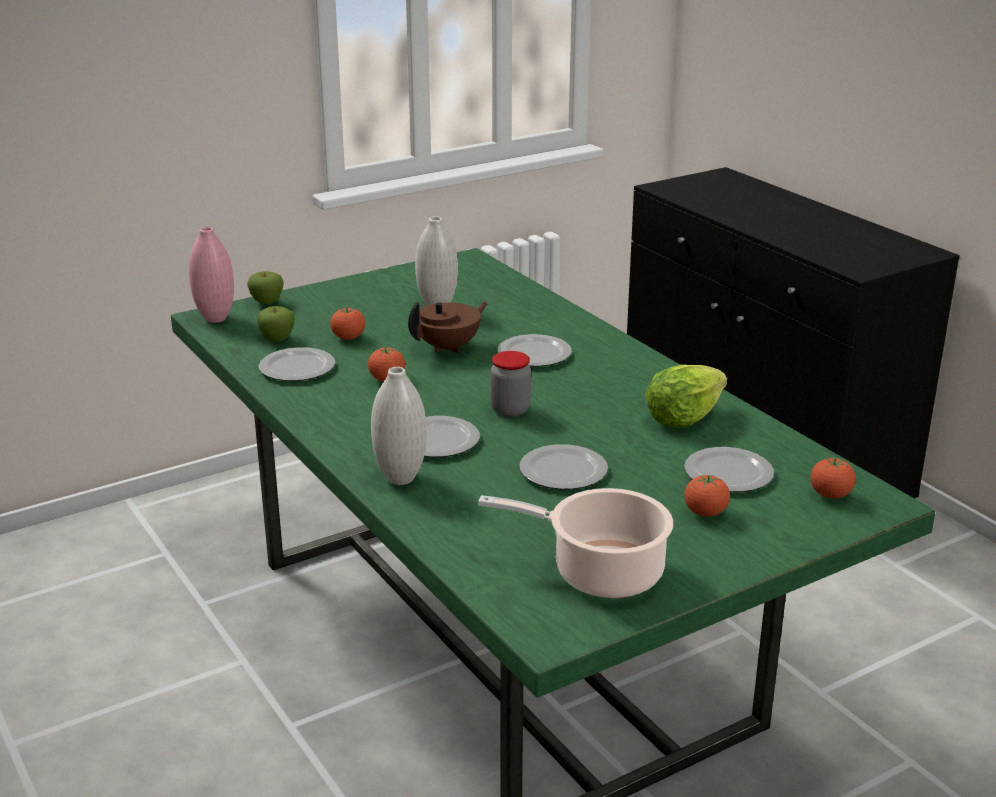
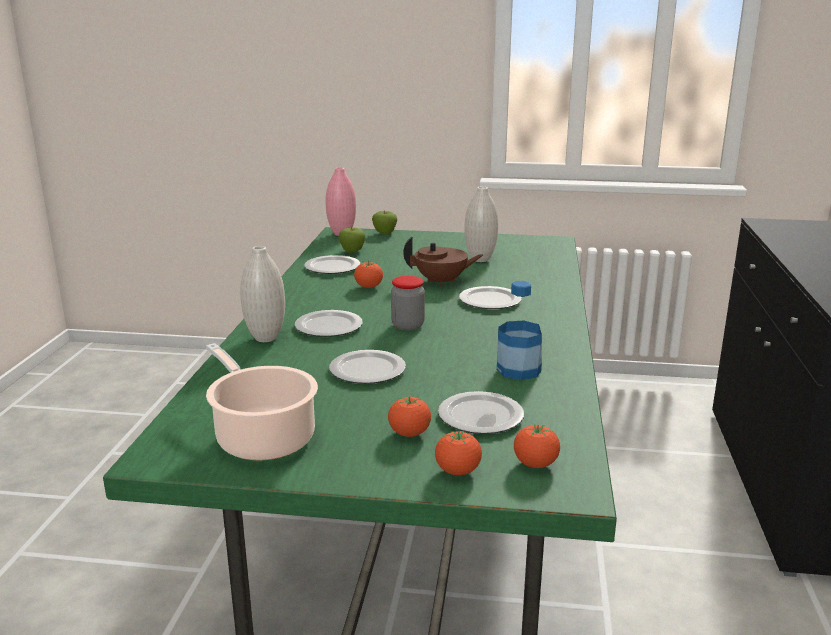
camera: 40 degrees right, 5 degrees down
tomato [330,307,365,340] -> tomato moved to [435,431,482,475]
lettuce [645,365,727,428] -> bottle [497,281,542,380]

